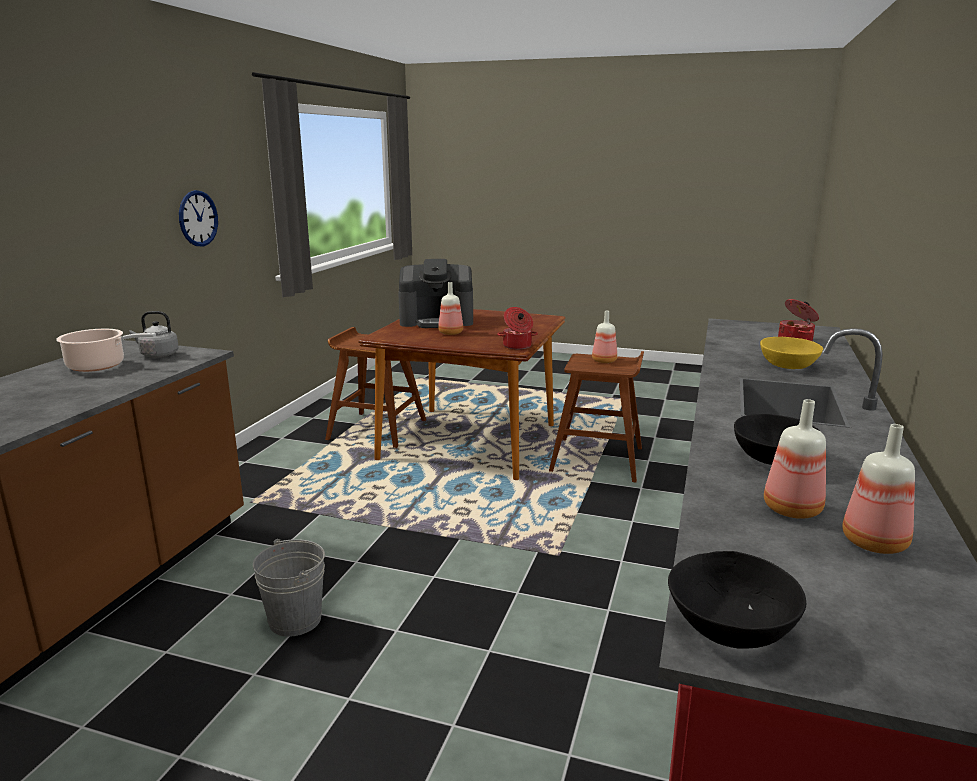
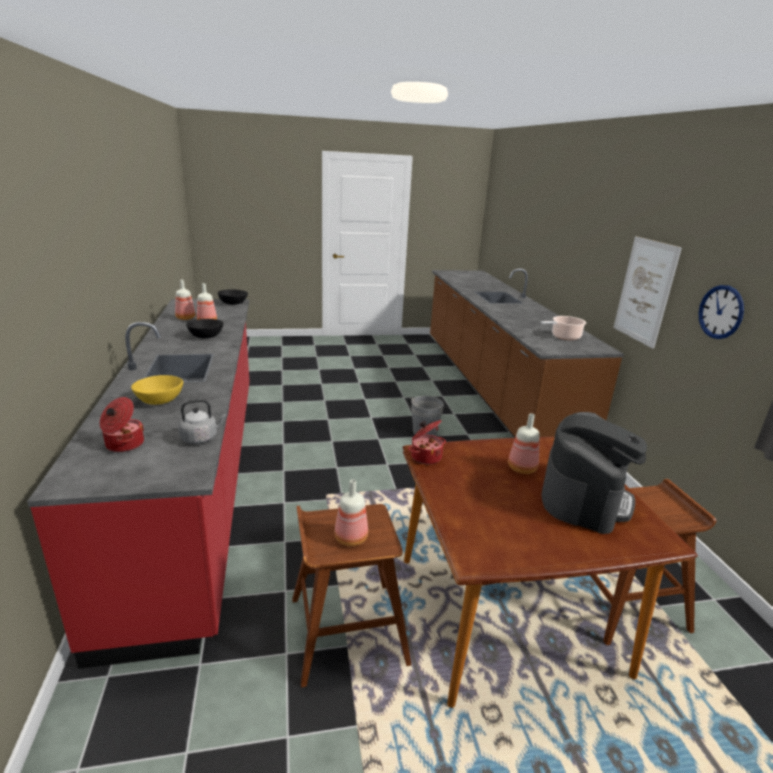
camera: 150 degrees right, 5 degrees up
grey kettle [130,311,179,358] -> grey kettle moved to [178,399,227,444]
coffee machine [398,259,473,328] -> coffee machine turned 150 degrees clockwise [541,412,647,534]
none -> picture [613,236,682,349]

